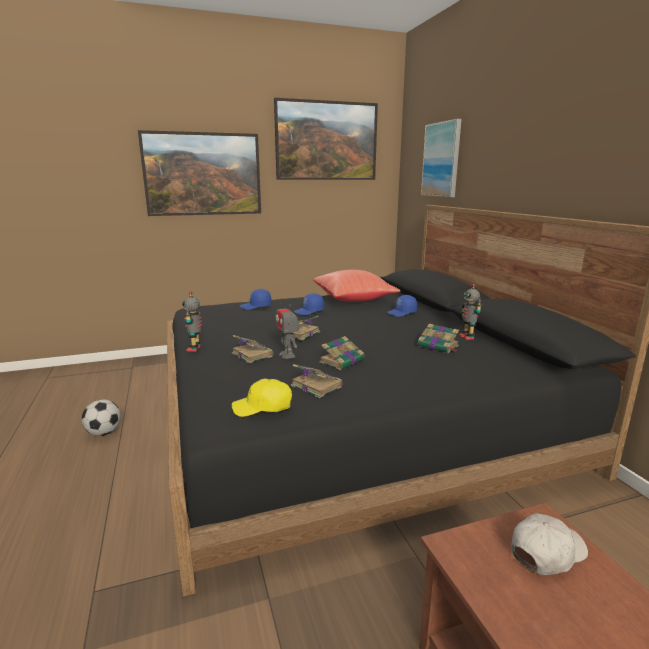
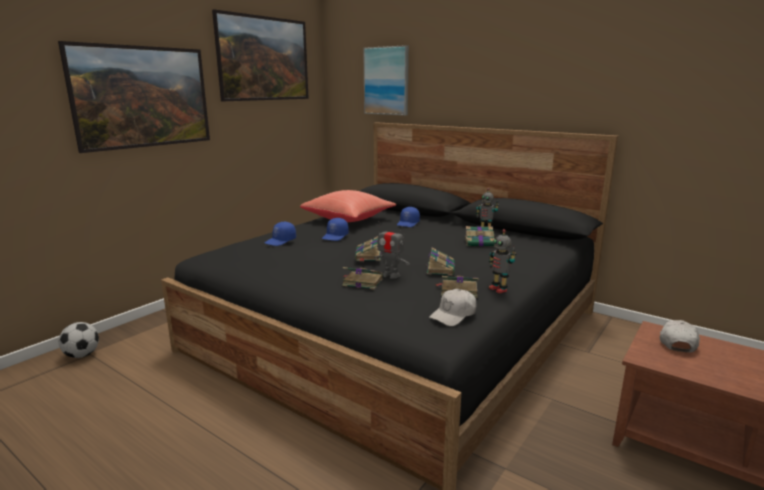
camera: 35 degrees left, 0 degrees up
football [82,399,121,436] -> football moved to [58,322,99,358]
toy robot [182,291,202,352] -> toy robot moved to [489,229,516,294]
yellow cap [232,379,292,417] -> white cap [429,289,476,326]

